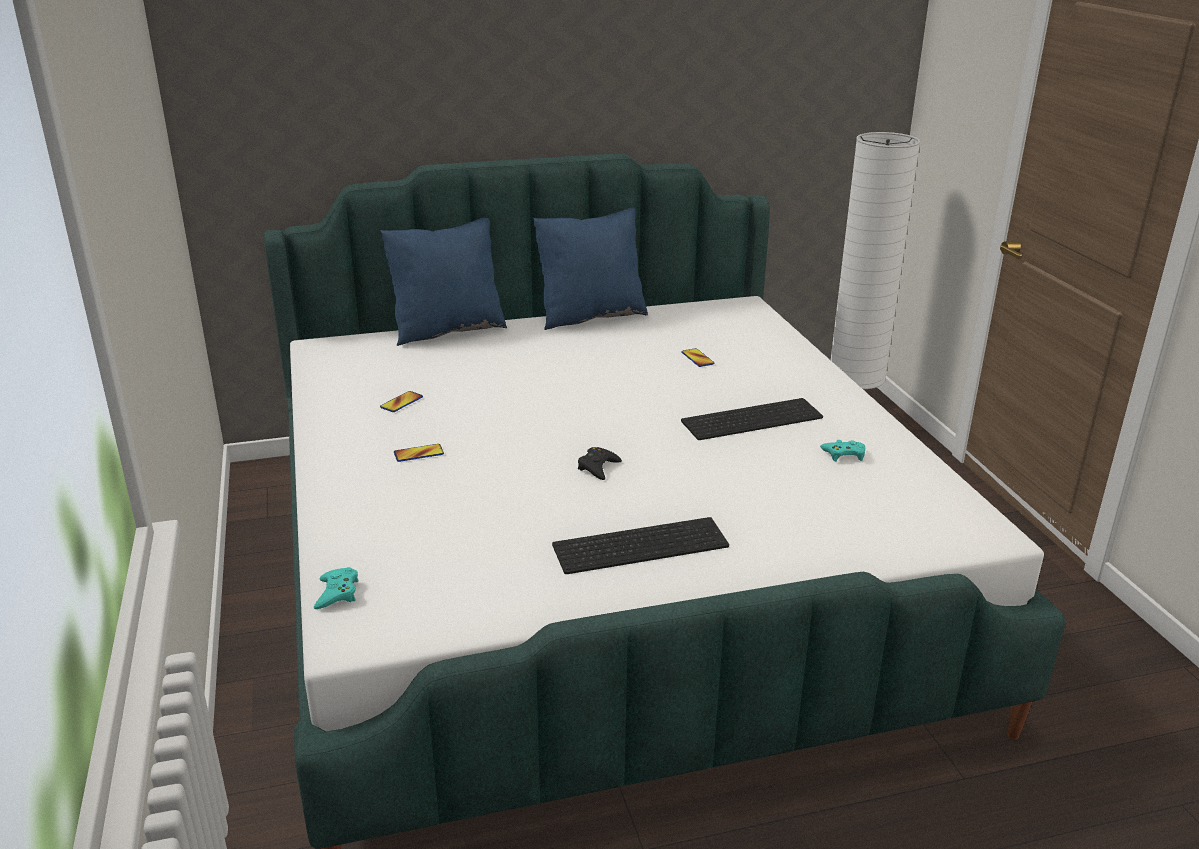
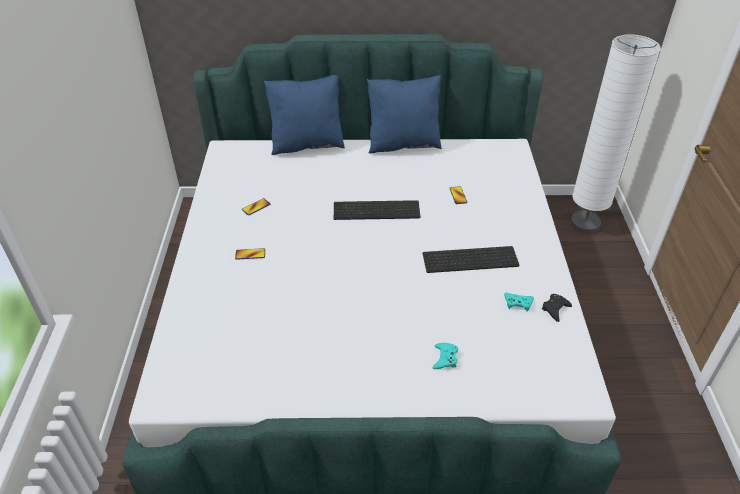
camera: 15 degrees right, 15 degrees up
turquoise game controller [314,567,358,609] -> turquoise game controller moved to [433,343,458,369]
keyboard [552,517,729,574] -> keyboard moved to [334,200,420,220]
black game controller [578,447,622,480] -> black game controller moved to [542,294,572,322]

